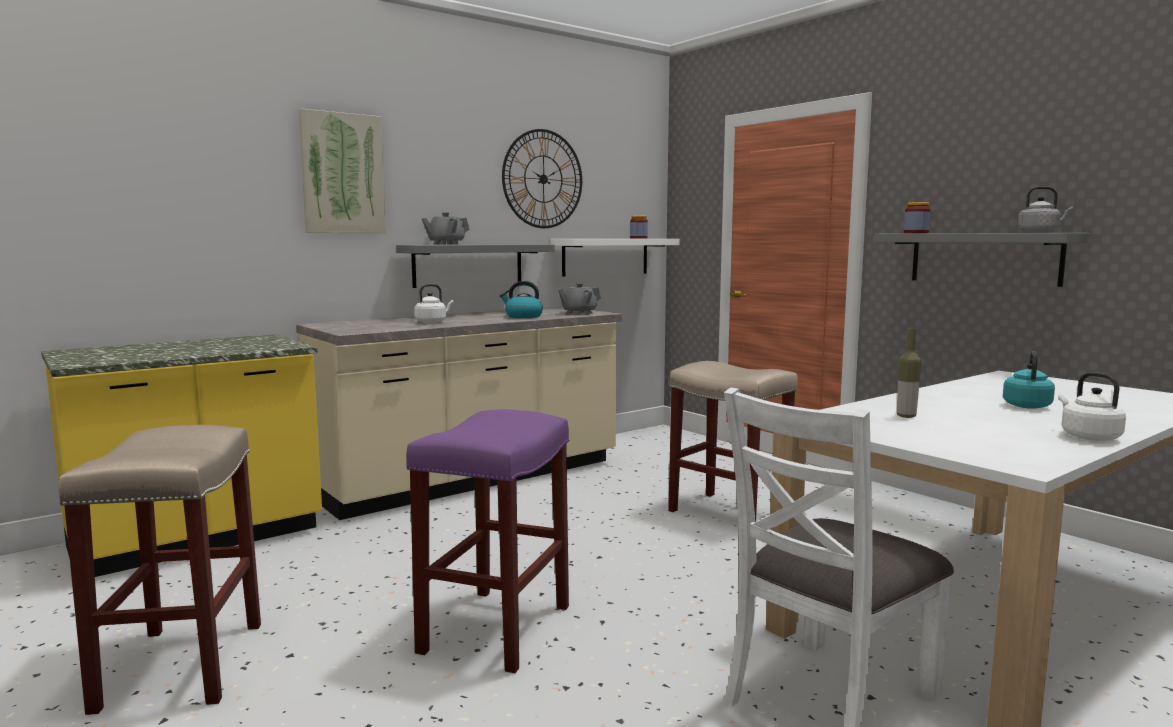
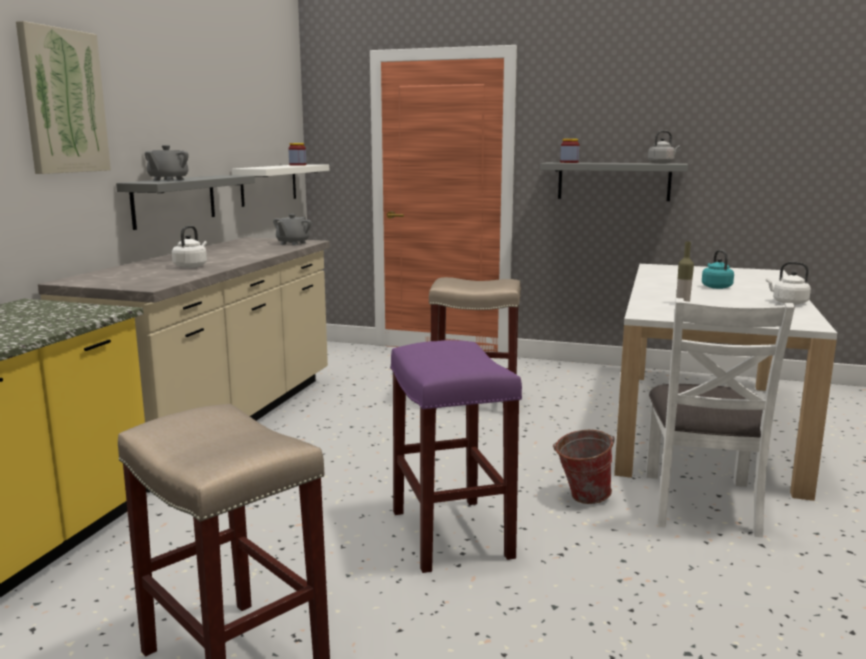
camera: 35 degrees left, 5 degrees up
kettle [500,281,543,318] -> none
wall clock [502,129,582,228] -> none
none -> bucket [553,430,615,504]

